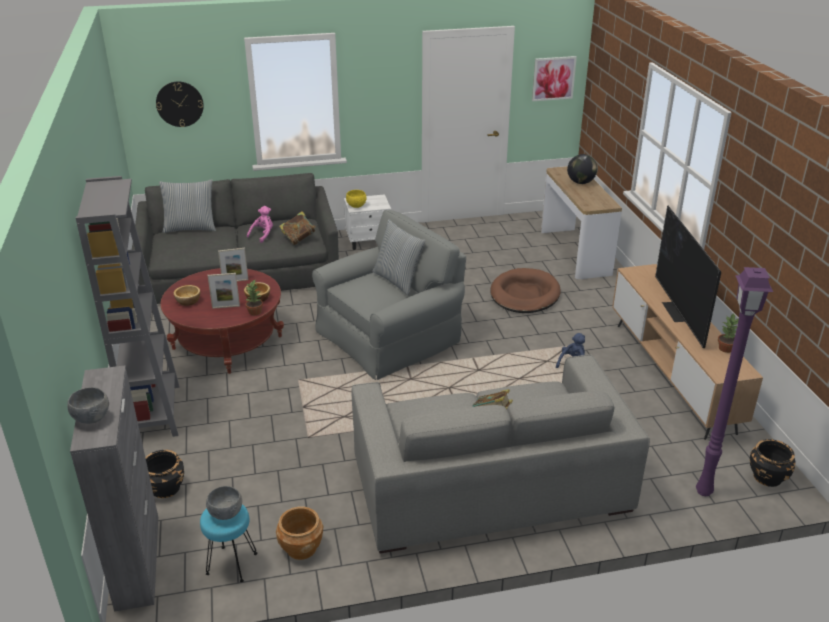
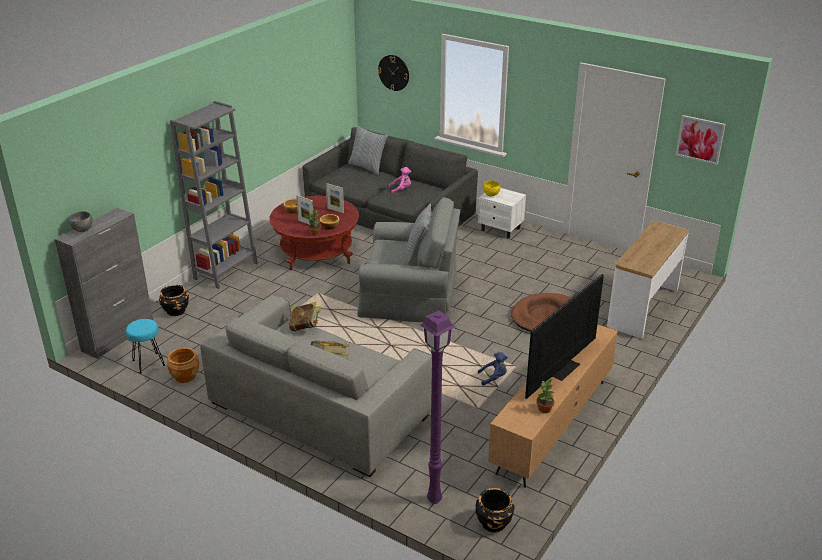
camera: 45 degrees right, 0 degrees up
grey bowl [206,486,242,520] -> none
book [279,211,316,245] -> book moved to [289,302,321,331]
globe [567,154,597,184] -> none

